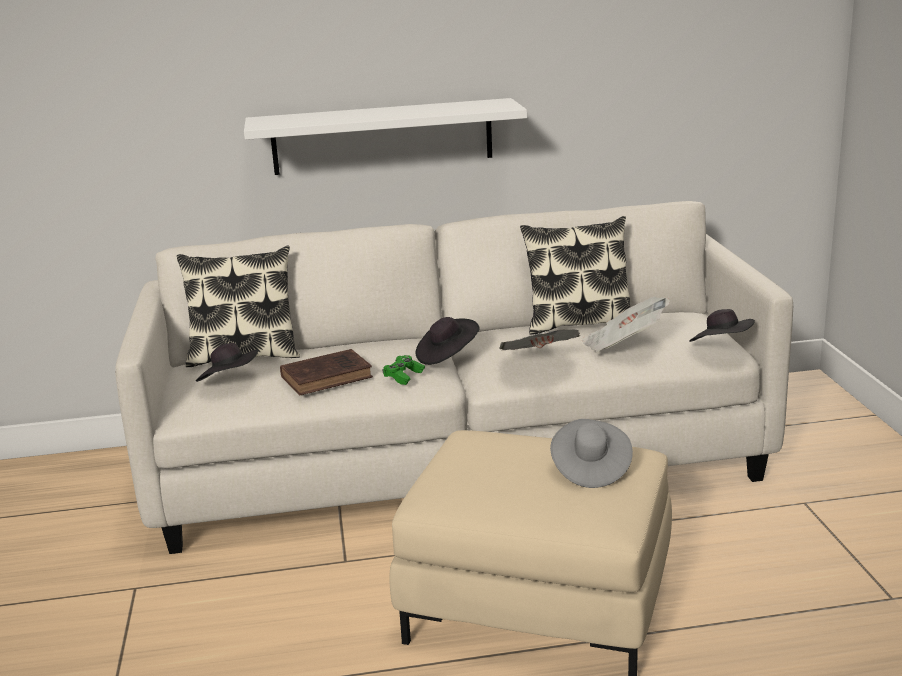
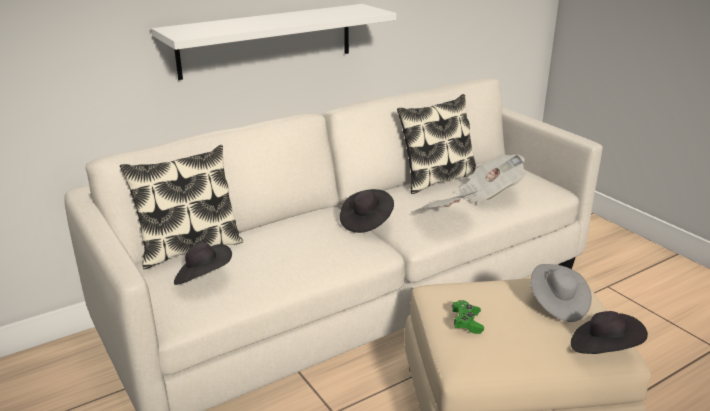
camera: 25 degrees left, 5 degrees up
brown book [280,349,373,395] -> none
green game controller [382,355,425,385] -> green game controller moved to [452,300,484,334]
black hat [689,309,755,342] -> black hat moved to [571,311,648,354]

